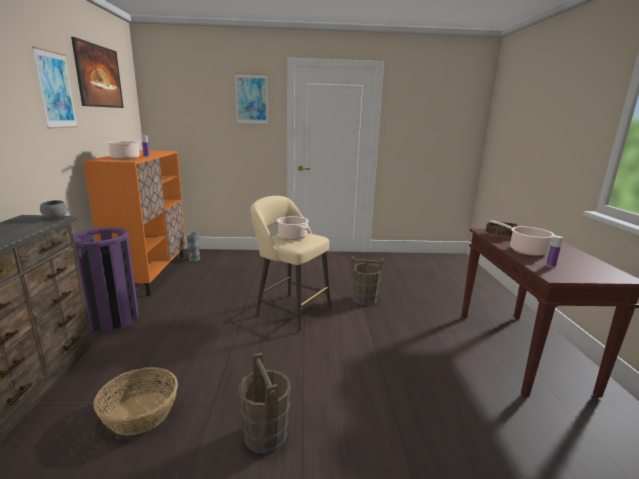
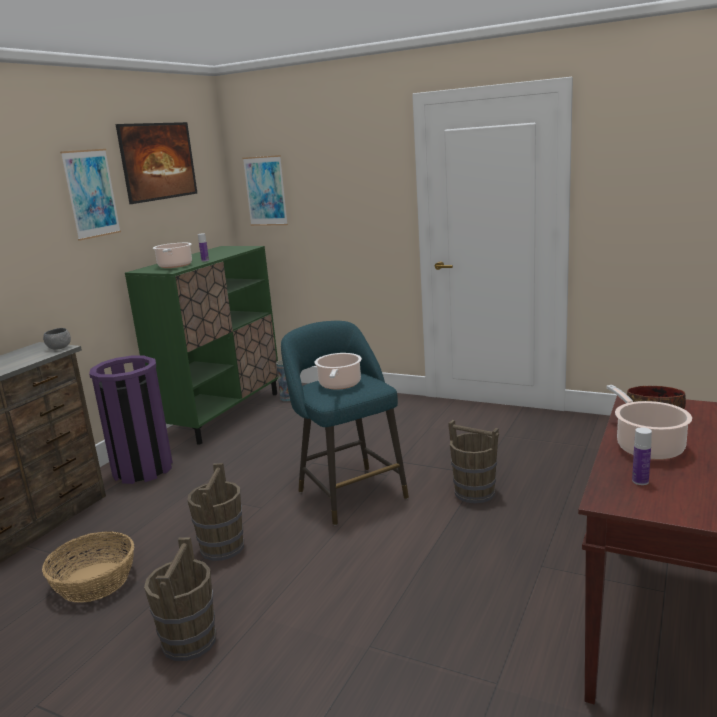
camera: 30 degrees right, 0 degrees up
orange cabinet [83,150,186,296] -> green cabinet [125,246,278,445]
picture [235,73,268,125] -> picture moved to [243,155,288,226]
beige stool [250,196,331,332] -> turquoise stool [281,321,409,526]
none -> brown bucket [187,463,244,561]

